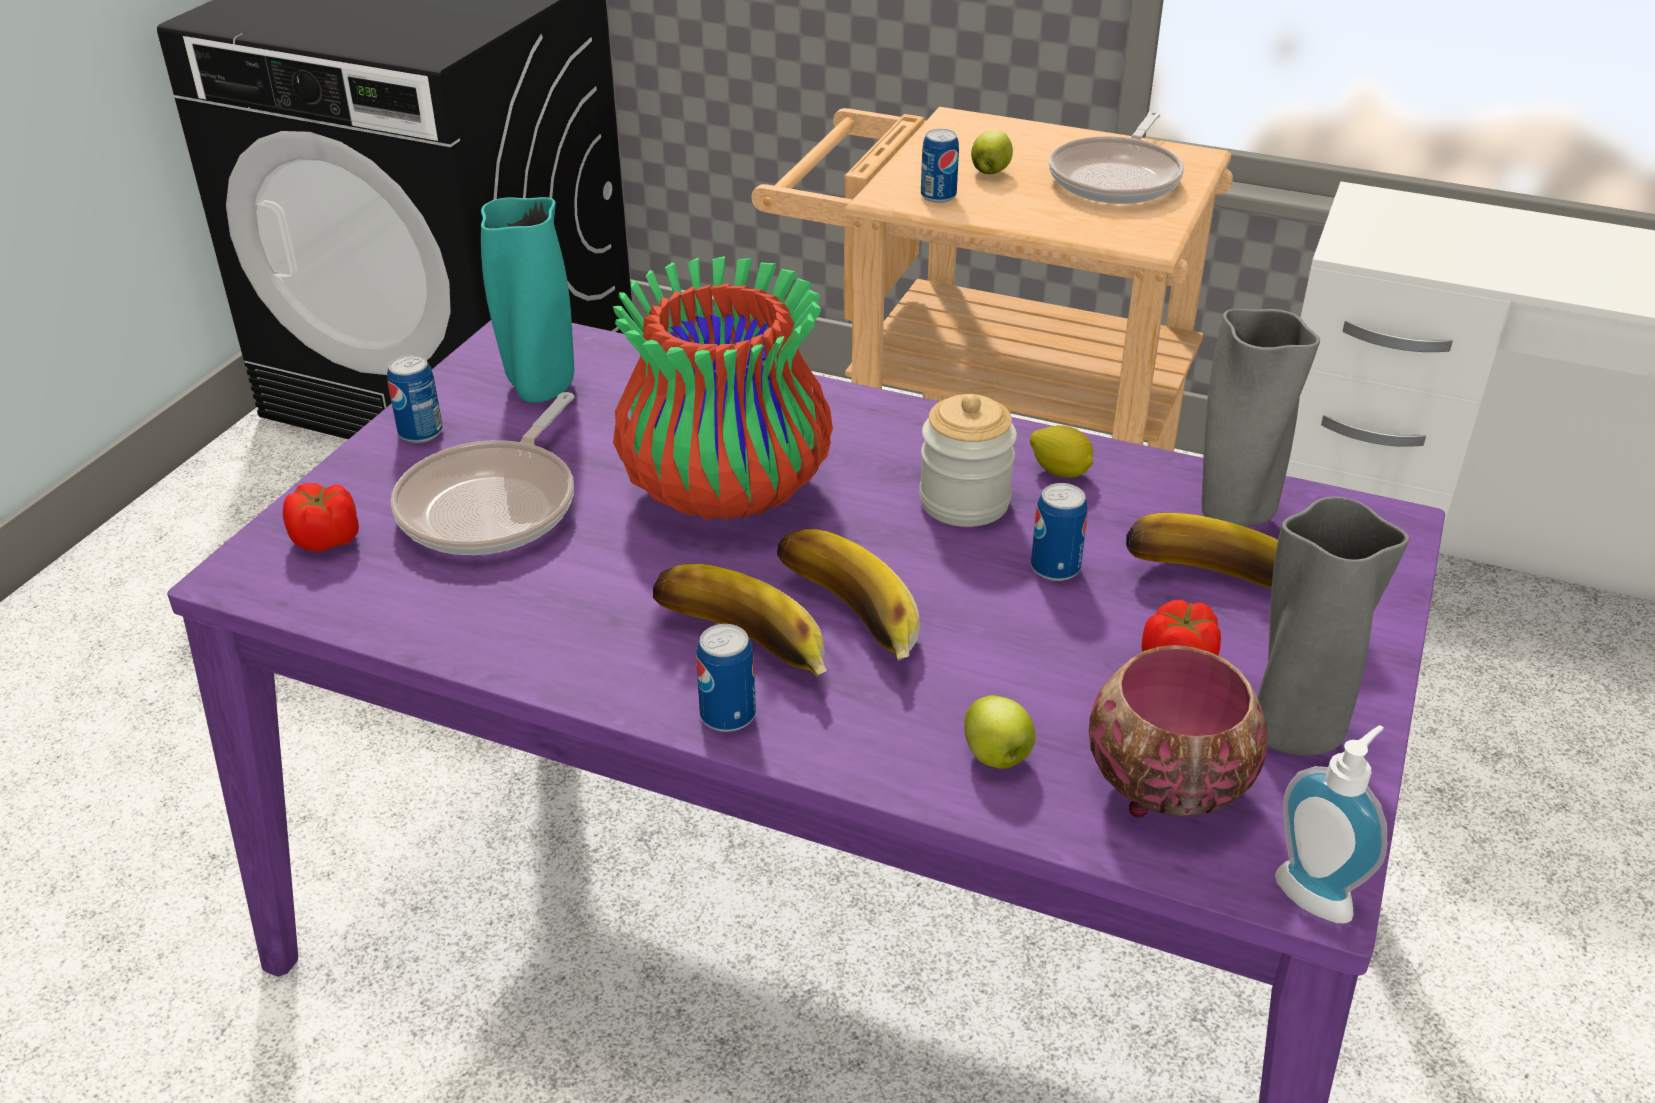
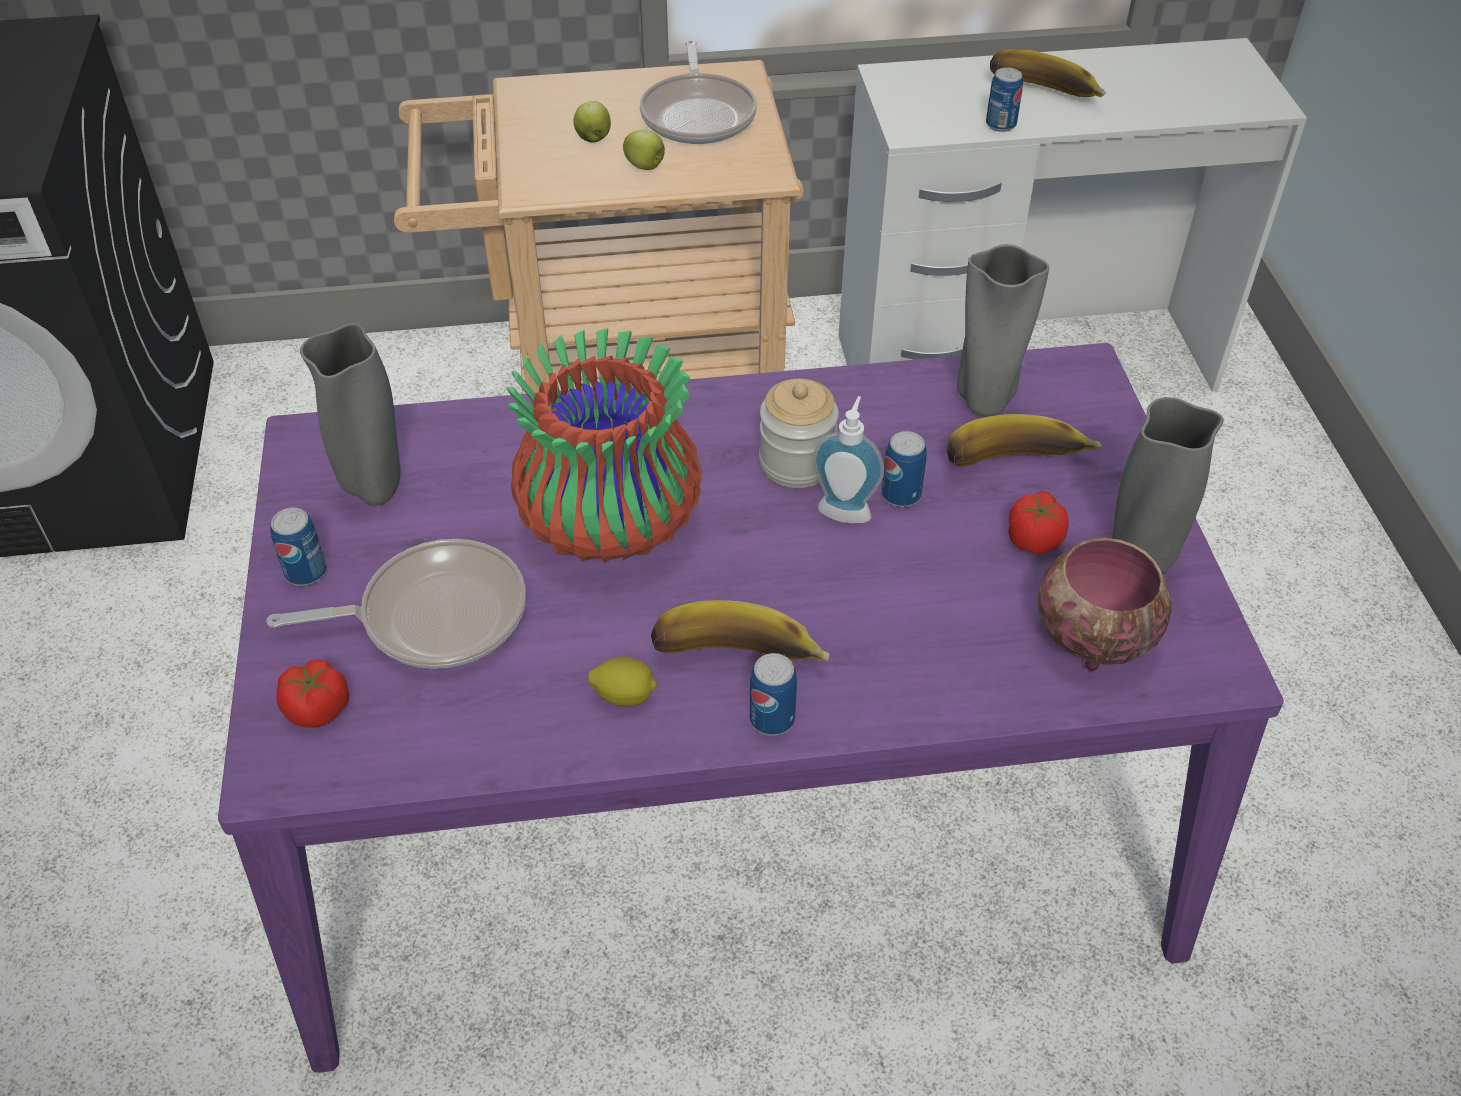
camera: 30 degrees left, 10 degrees up
frying pan [391,392,574,555] -> frying pan turned 90 degrees counterclockwise [266,539,526,669]
turquoise vase [481,197,574,403] -> grey vase [300,323,400,506]
banana [777,529,920,661] -> banana moved to [990,49,1107,98]
can [921,129,959,203] -> can moved to [986,67,1023,132]
apple [964,695,1036,769] -> apple moved to [623,130,665,170]
lemon [1030,425,1093,478] -> lemon moved to [588,657,657,707]
soap dispenser [1275,725,1387,924] -> soap dispenser moved to [813,396,884,523]

